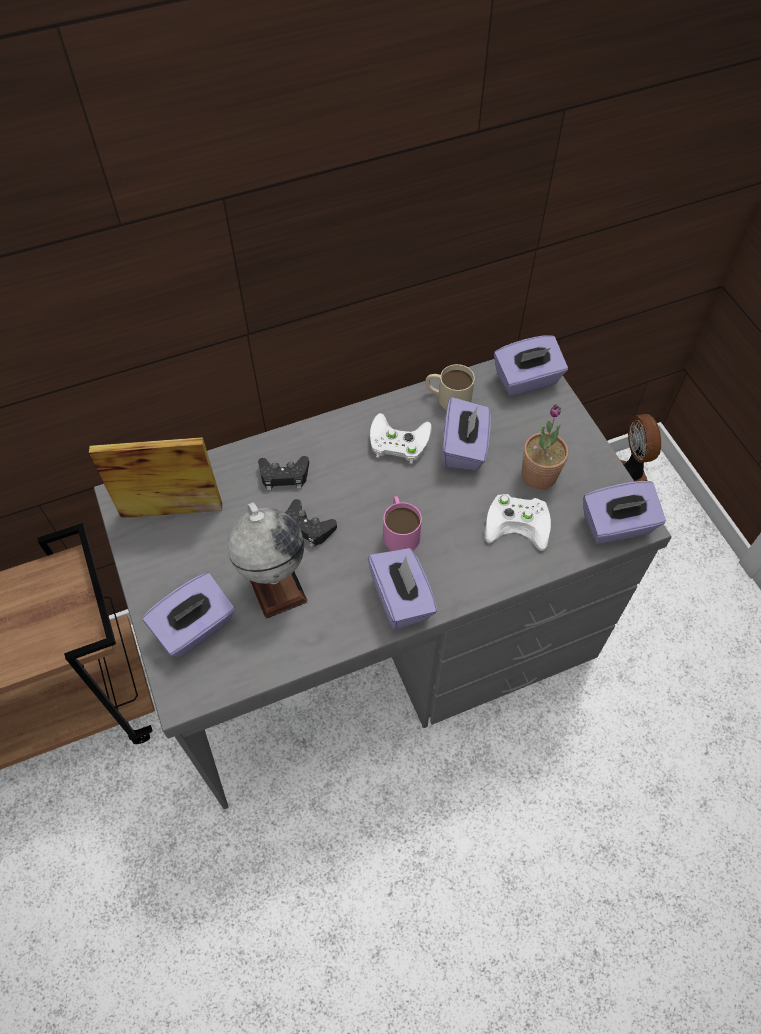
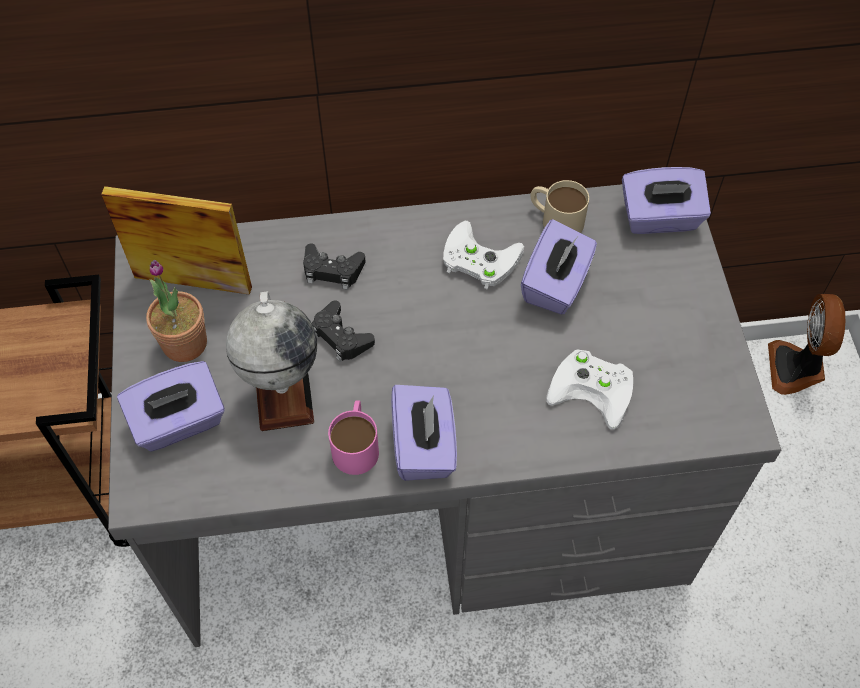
camera: 15 degrees right, 0 degrees up
pink mug [383,496,422,551] -> pink mug moved to [328,400,379,475]
potted plant [522,404,569,489] -> potted plant moved to [146,260,207,362]
purple tissue box [583,481,666,544] -> none

